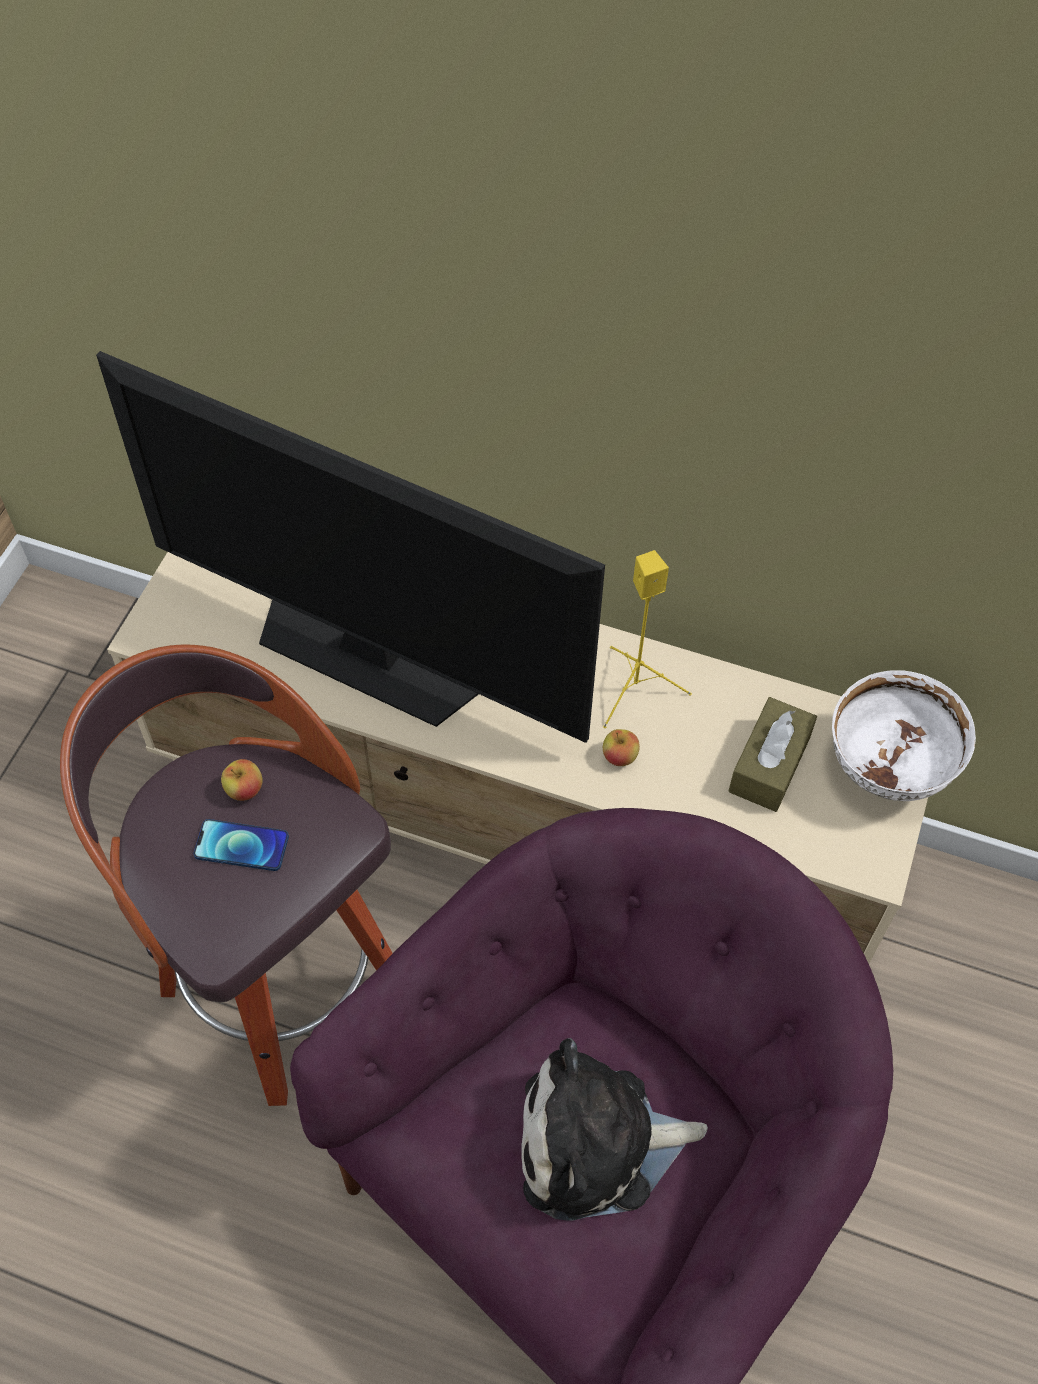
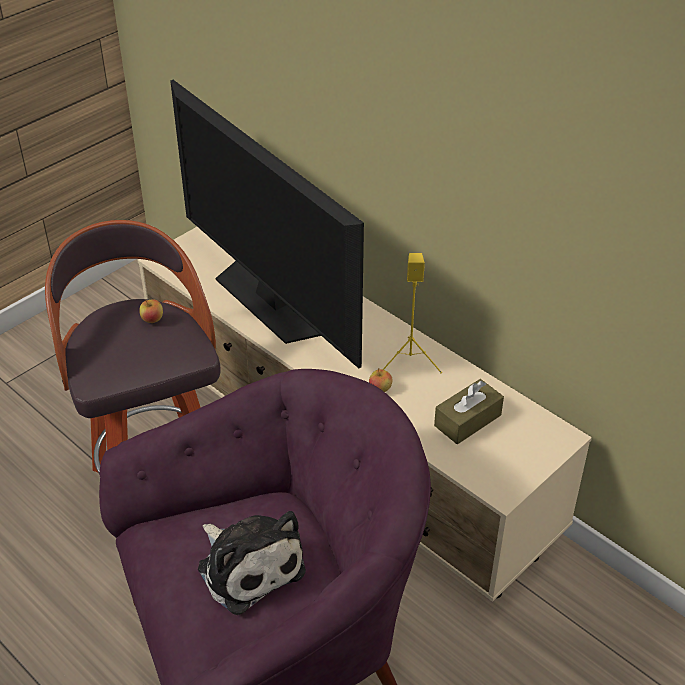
camera: 25 degrees right, 15 degrees down
phone [194,819,289,871] -> none
plush toy [522,1038,708,1221] -> plush toy turned 150 degrees counterclockwise [198,511,306,615]
white bowl [832,670,976,801] -> none

